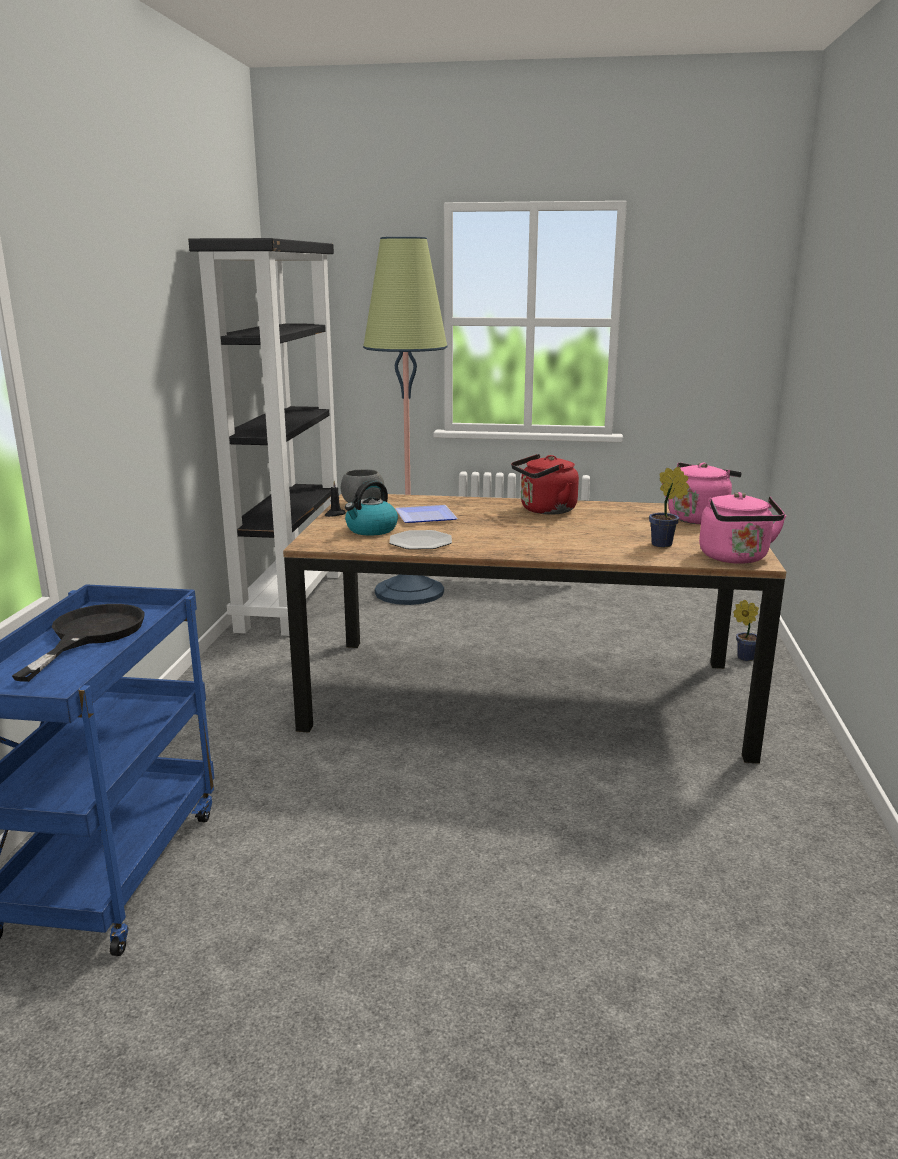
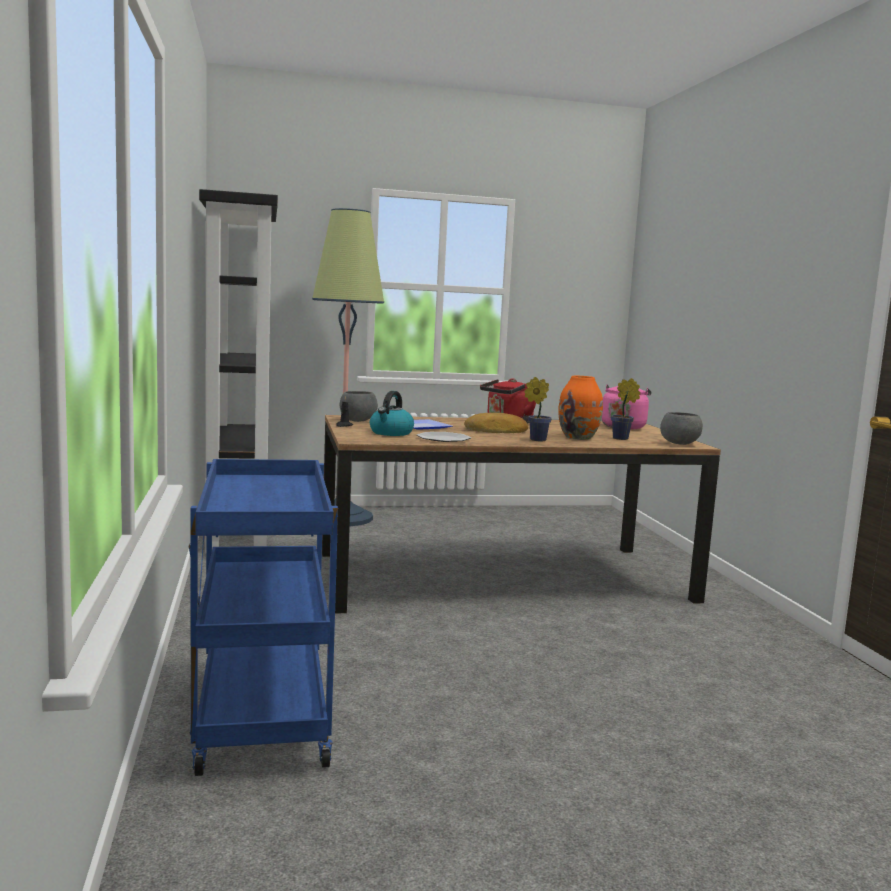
camera: 20 degrees left, 10 degrees down
black frying pan [12,604,145,682] -> none
pink kettle [699,492,786,564] -> grey bowl [660,412,703,445]
potted plant [733,600,759,661] -> potted plant moved to [524,377,552,441]
none -> bread [464,413,528,433]
none -> orange vase [558,376,603,440]

